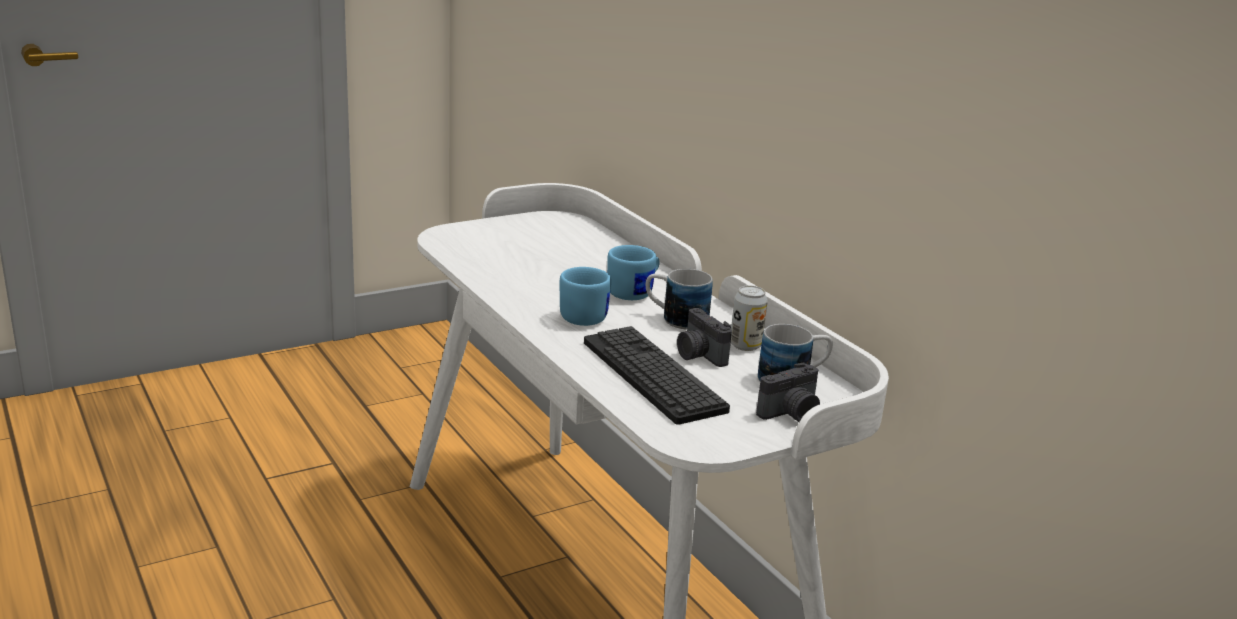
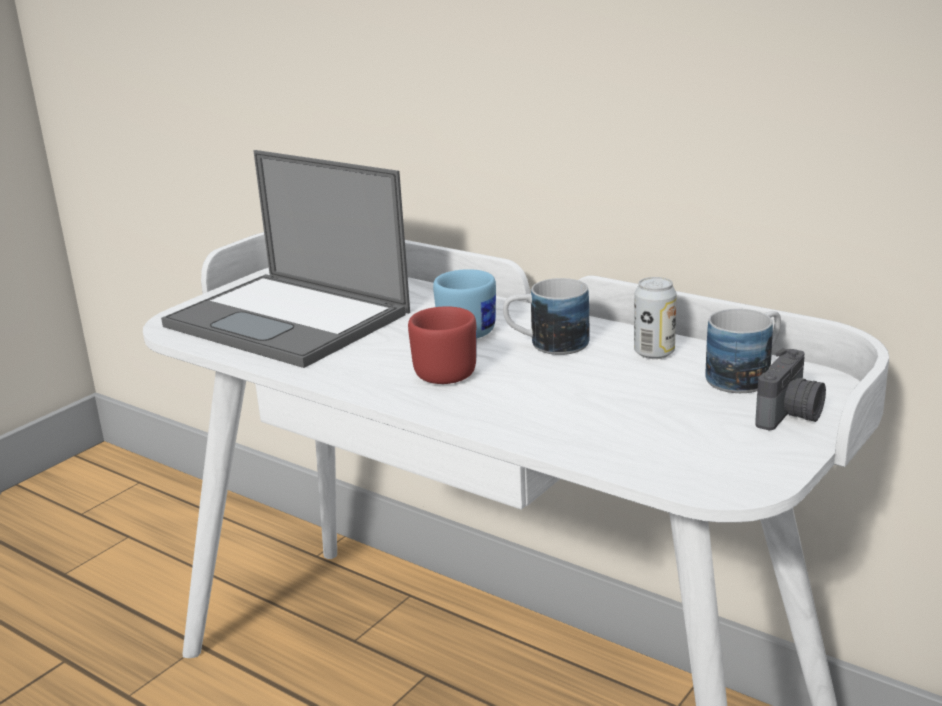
camera: 20 degrees left, 0 degrees up
blue mug [560,267,611,326] -> red mug [408,306,476,384]
keyboard [584,326,730,425] -> none
camera [677,308,732,367] -> none
none -> laptop [161,150,410,368]

